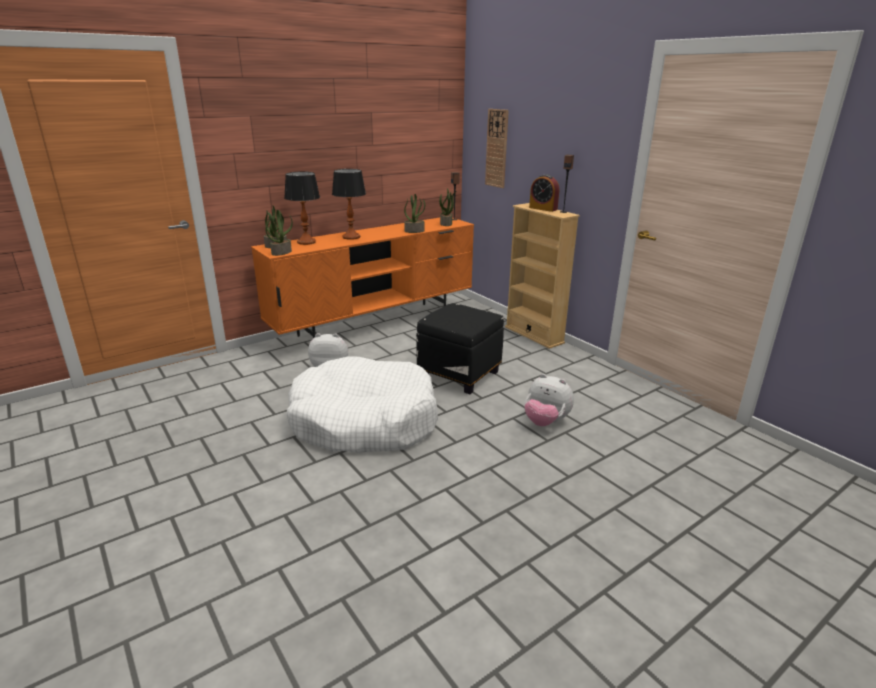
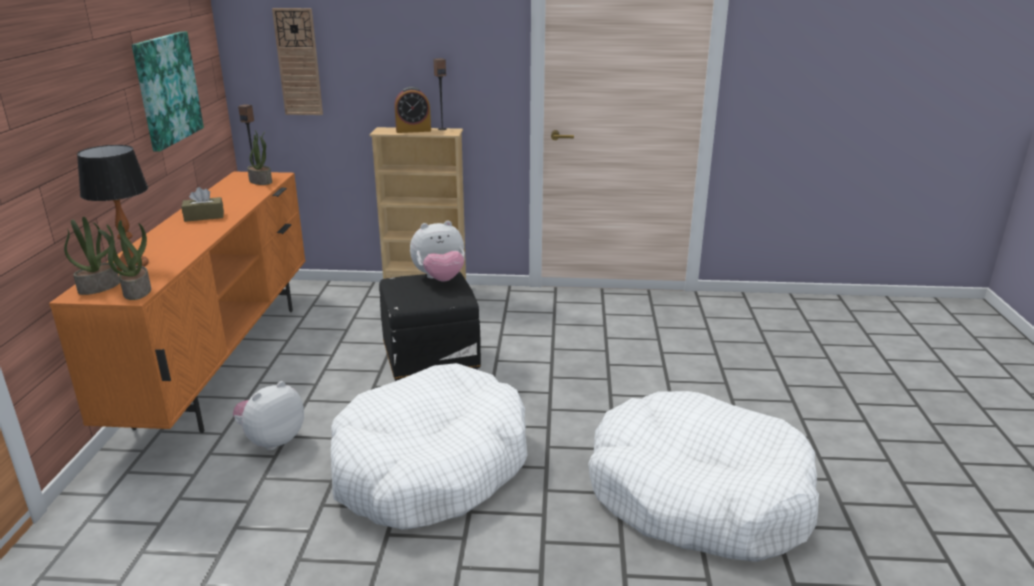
camera: 50 degrees left, 0 degrees up
table lamp [332,169,366,240] -> none
potted plant [404,194,425,233] -> none
plush toy [525,374,574,426] -> plush toy moved to [410,221,465,281]
none -> picture [132,31,204,152]
none -> brown tissue box [181,187,224,222]
none -> white dog bed [588,391,819,562]

